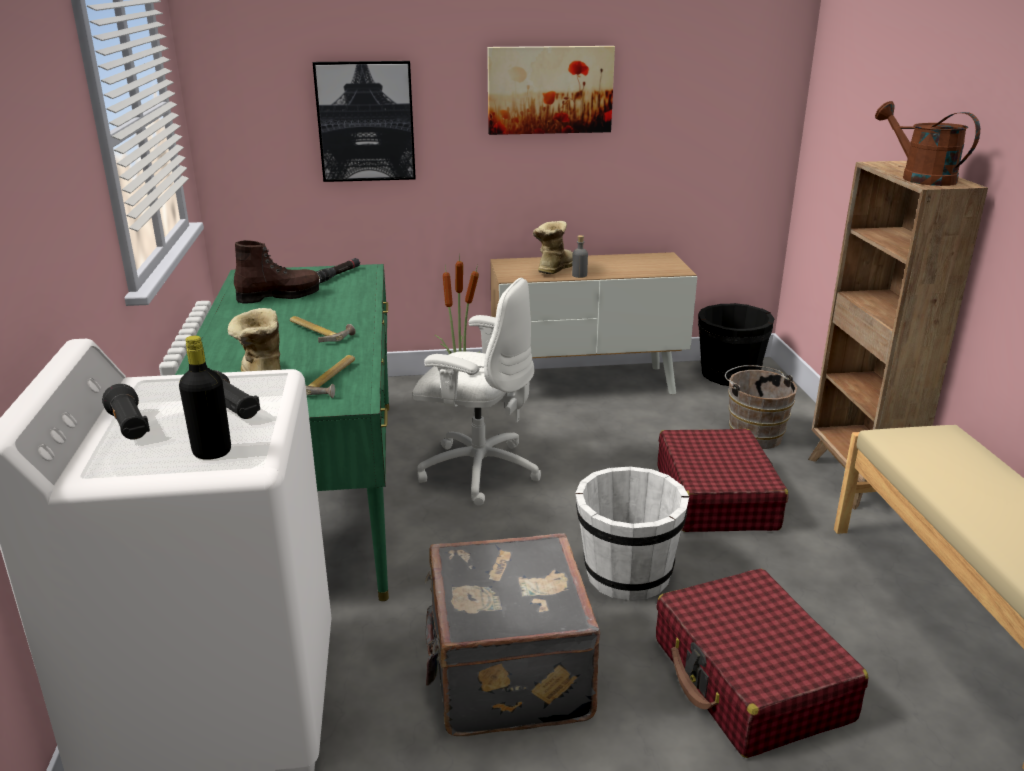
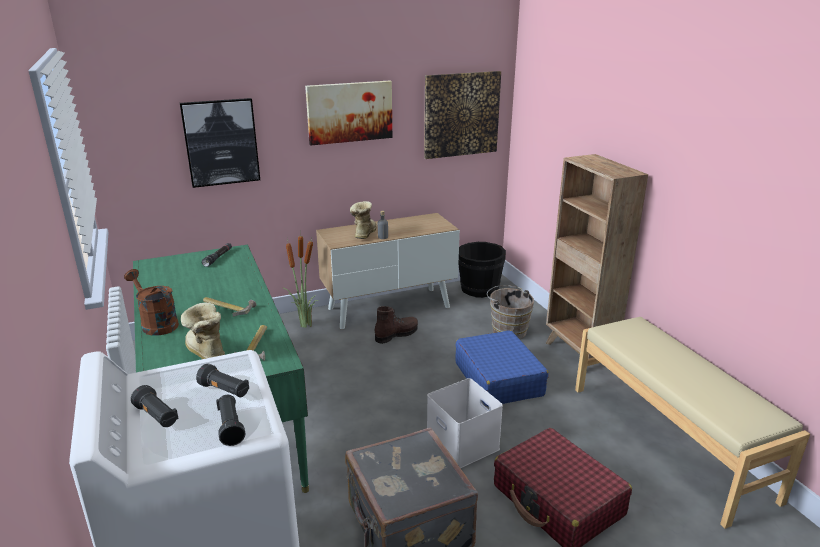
camera: 15 degrees left, 0 degrees up
black bottle [179,336,231,460] -> black flashlight [216,395,245,446]
brown boot [234,240,319,304] -> brown boot moved to [374,306,418,344]
white office chair [413,278,542,506] -> none
white bucket [575,466,689,600] -> white storage box [427,378,503,468]
red suitcase [658,429,788,532] -> blue suitcase [455,330,548,407]
brown watering can [875,101,980,186] -> brown watering can moved to [124,269,179,336]
none -> picture [424,71,501,159]

